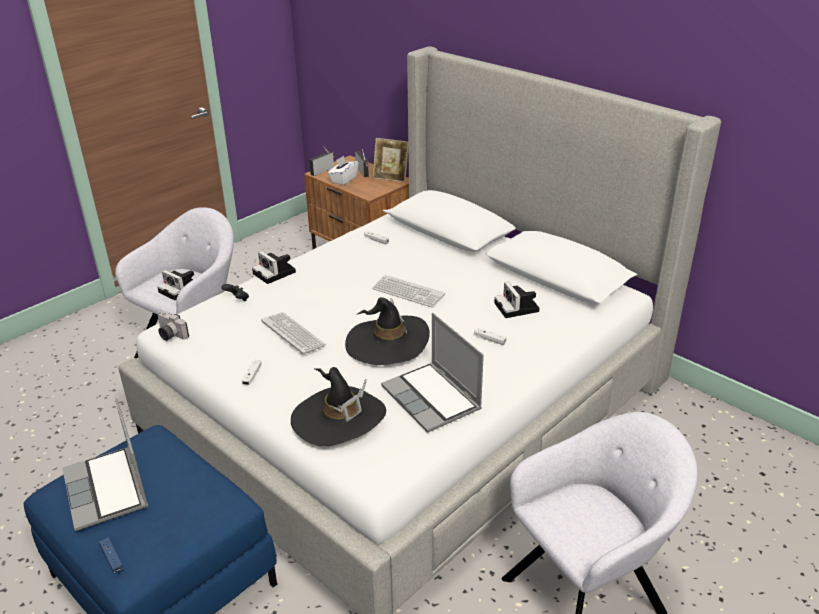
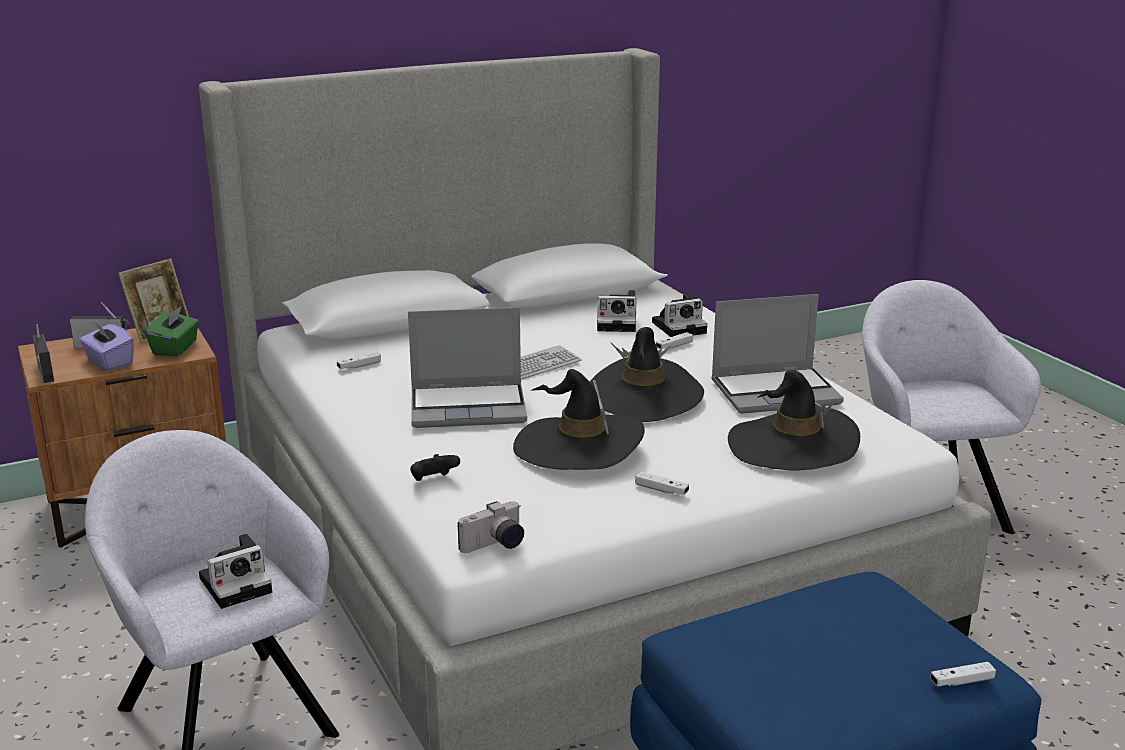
camera: 70 degrees left, 10 degrees down
laptop [62,398,148,531] -> laptop moved to [408,307,527,428]
blue game controller [99,538,123,574] -> white game controller [930,662,996,687]
camera [252,251,296,284] -> camera moved to [652,293,708,337]
keyboard [261,312,326,354] -> black hat [513,369,645,470]
white tissue box [328,155,358,185] -> purple tissue box [79,321,134,371]
none -> green tissue box [145,306,199,356]

